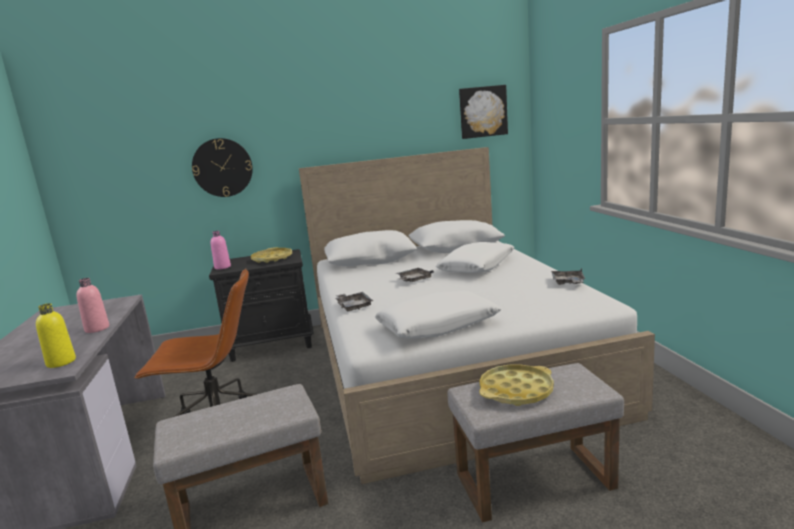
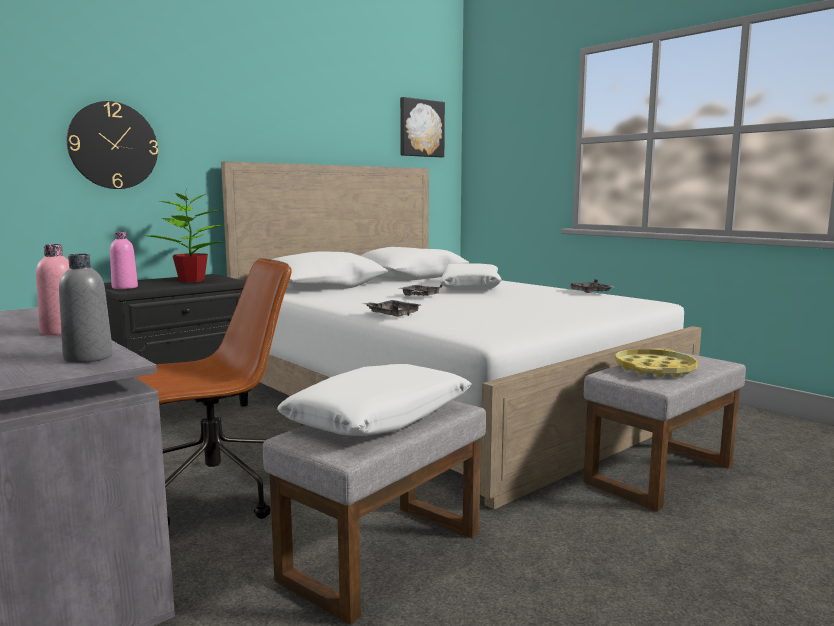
camera: 30 degrees left, 5 degrees down
yellow bottle [36,303,76,368] -> grey bottle [59,254,113,363]
yellow tray [251,247,292,263] -> potted plant [146,193,224,282]
white pillow [375,291,501,338] -> white pillow moved to [277,364,471,436]

